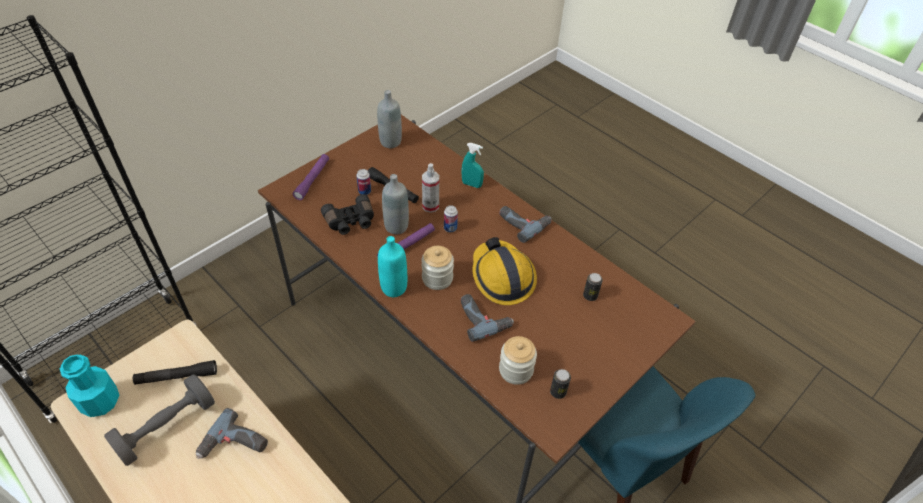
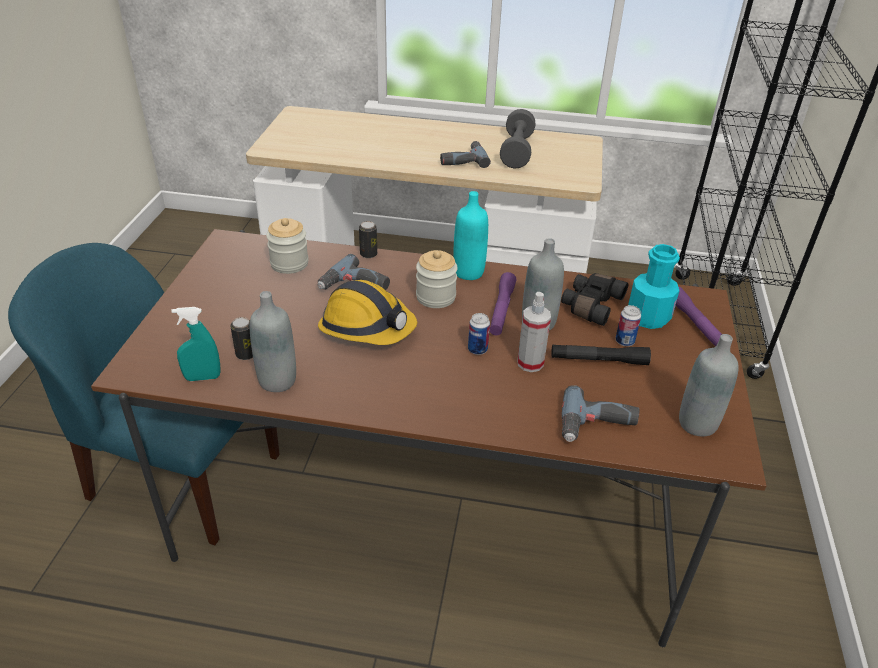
camera: 145 degrees right, 10 degrees down
turquoise bottle [60,354,120,417] -> turquoise bottle moved to [628,244,680,329]
black flashlight [133,360,217,385] -> none
turquoise spray bottle [461,143,484,188] -> turquoise spray bottle moved to [171,307,220,381]
power drill [499,206,552,243] -> power drill moved to [562,385,639,442]
can [550,369,571,399] -> can moved to [359,221,377,258]
none -> grey bottle [249,291,296,392]

